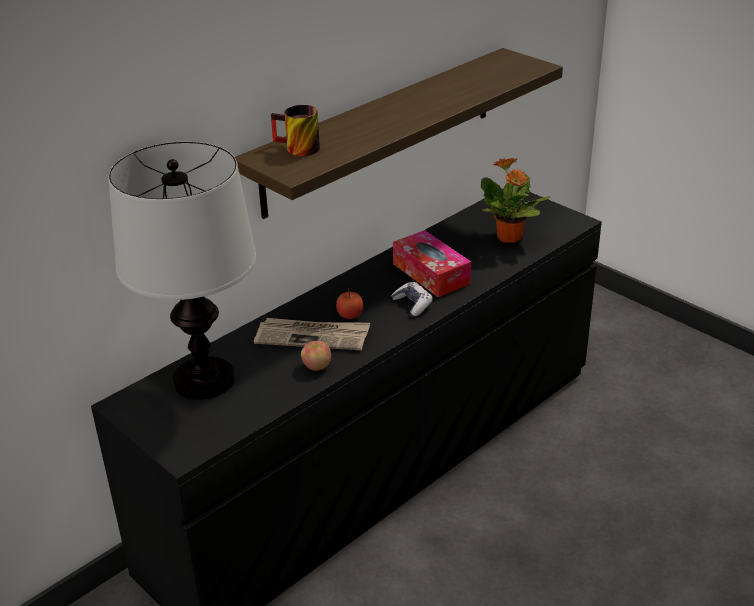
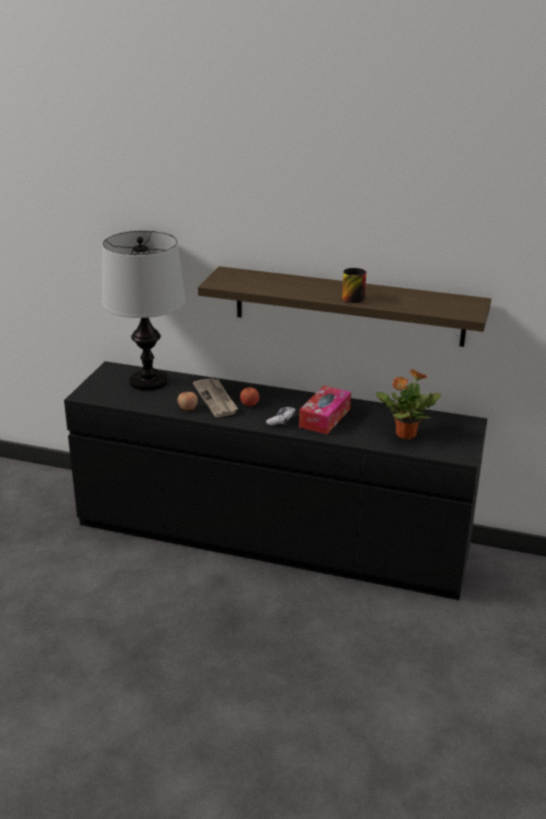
camera: 60 degrees right, 5 degrees down
mug [271,105,320,156] -> mug moved to [342,268,366,303]

